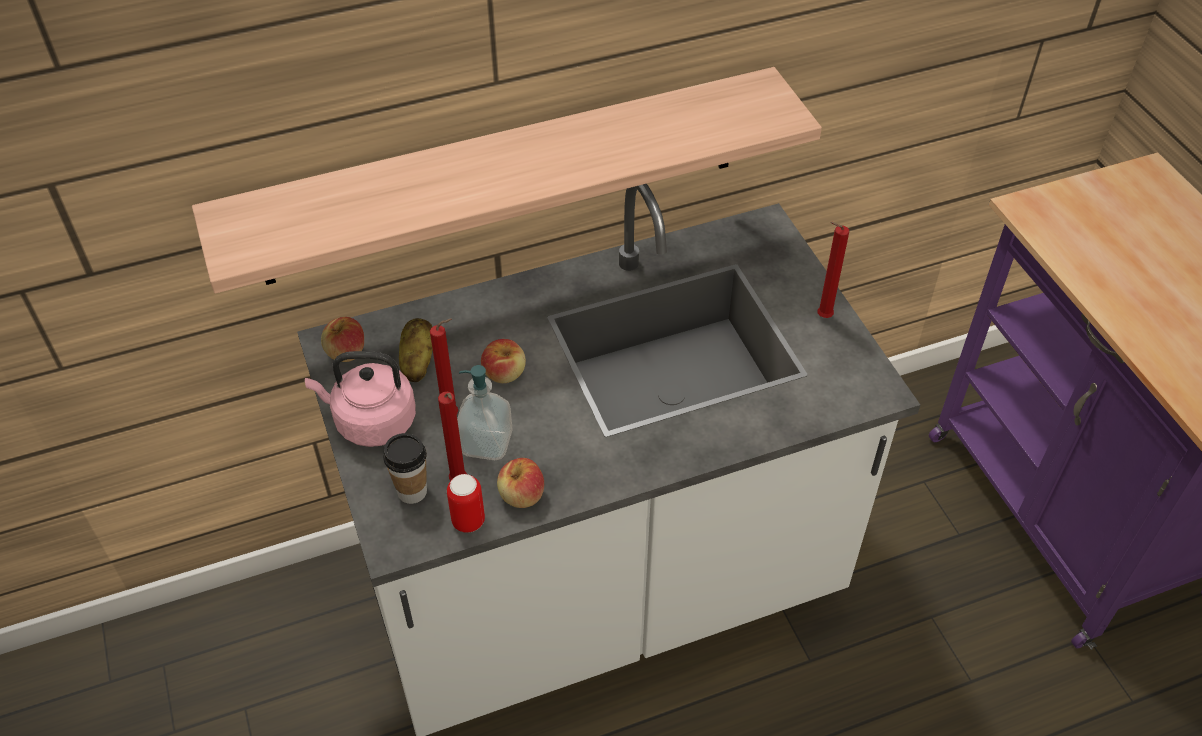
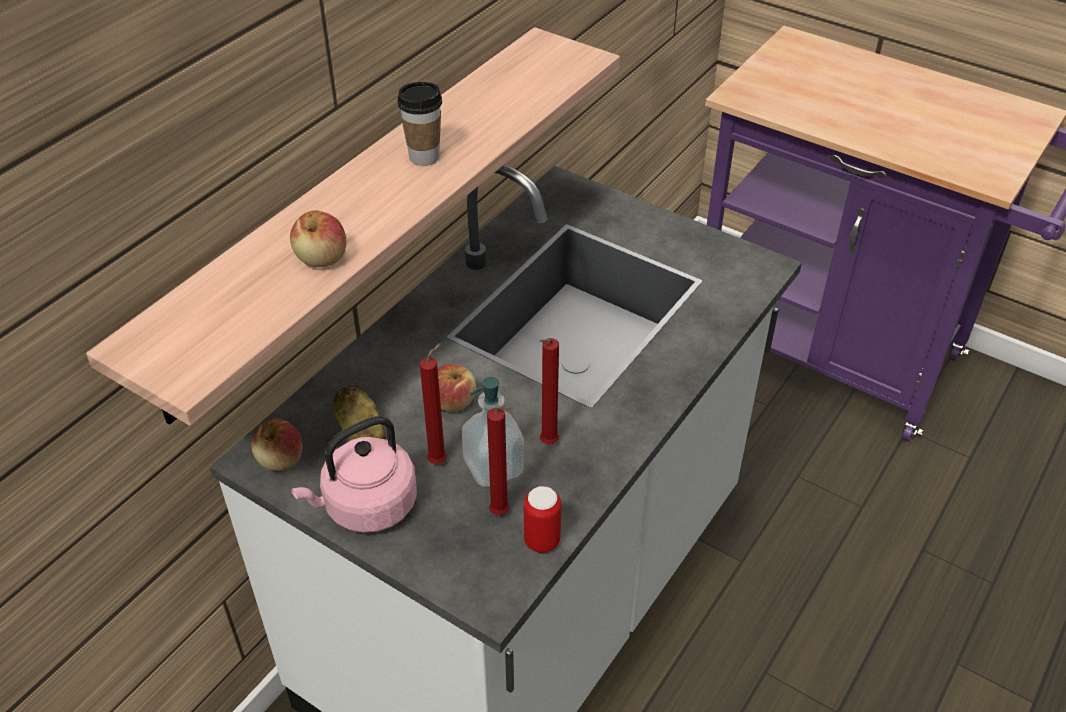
camera: 35 degrees left, 5 degrees down
cup [383,433,427,504] -> cup moved to [397,82,442,166]
apple [497,458,544,508] -> apple moved to [290,210,346,267]
red candle [817,222,849,318] -> red candle moved to [540,338,559,444]

